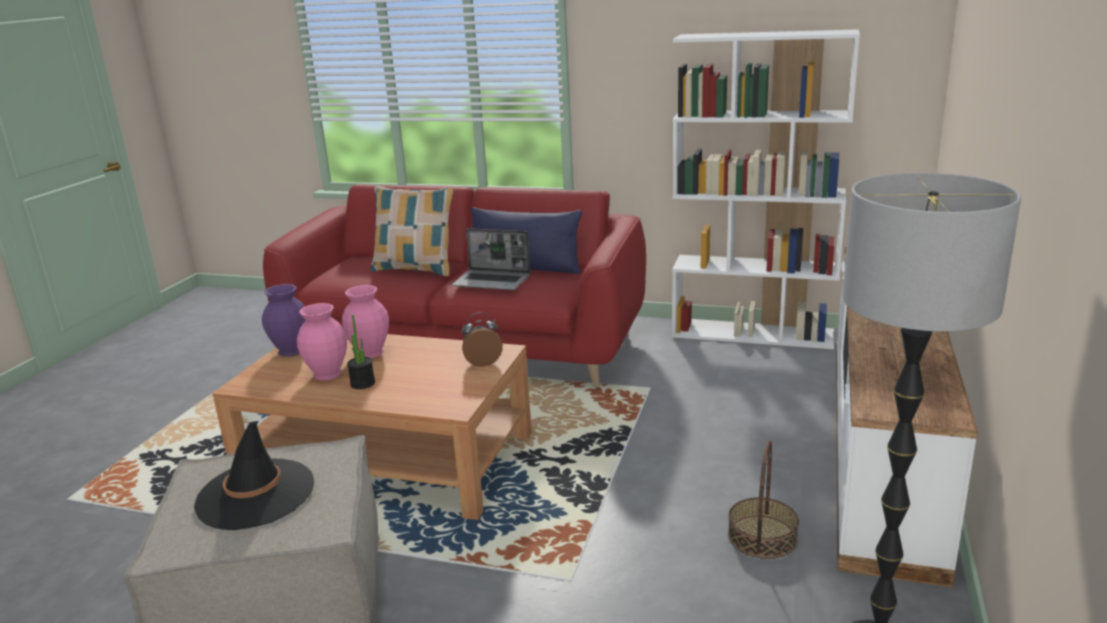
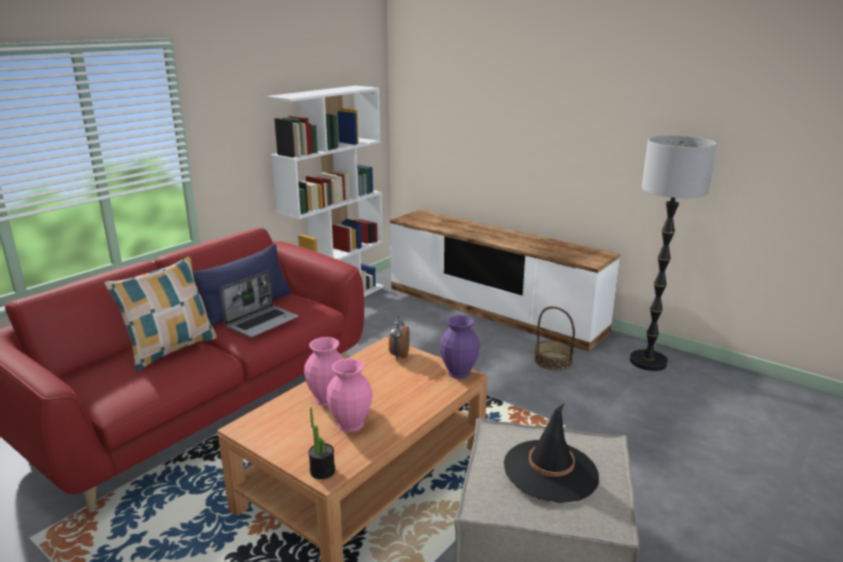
camera: 70 degrees left, 0 degrees up
purple vase [262,284,306,356] -> purple vase moved to [440,315,480,379]
potted plant [347,315,375,389] -> potted plant moved to [308,407,335,479]

